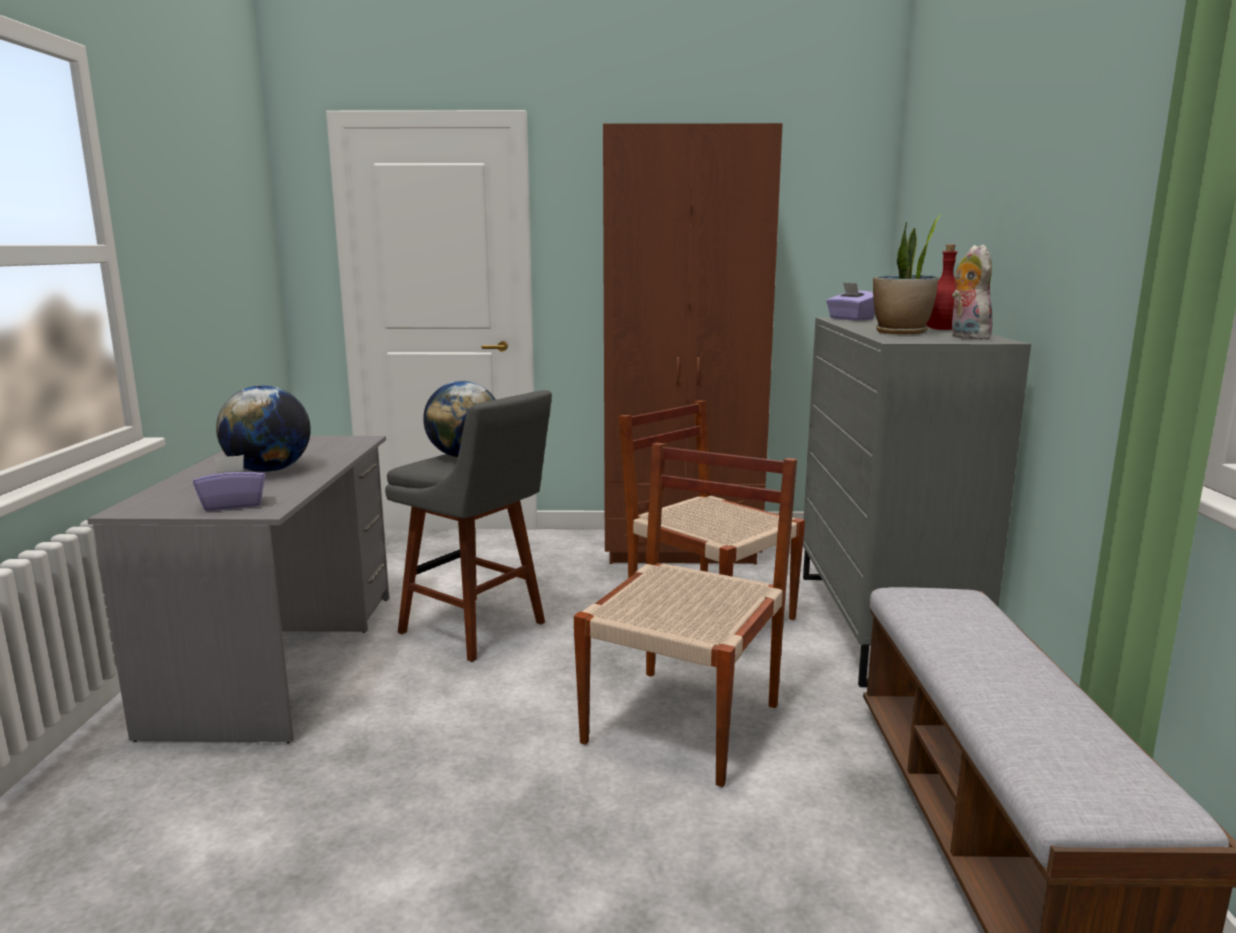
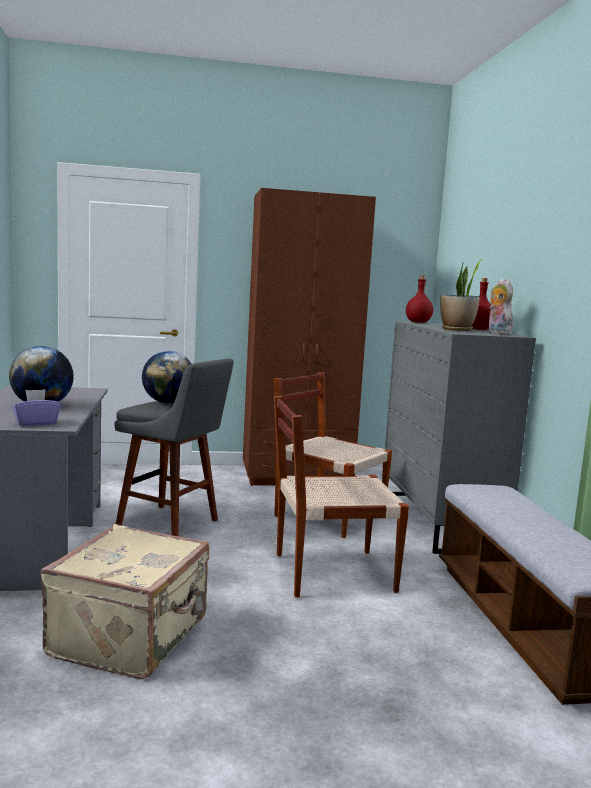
camera: 10 degrees left, 5 degrees down
chair [574,443,797,787] -> chair turned 120 degrees counterclockwise [274,396,409,598]
purple tissue box [826,282,875,321] -> red bottle [406,276,433,323]
none -> beige suitcase [40,524,209,679]

